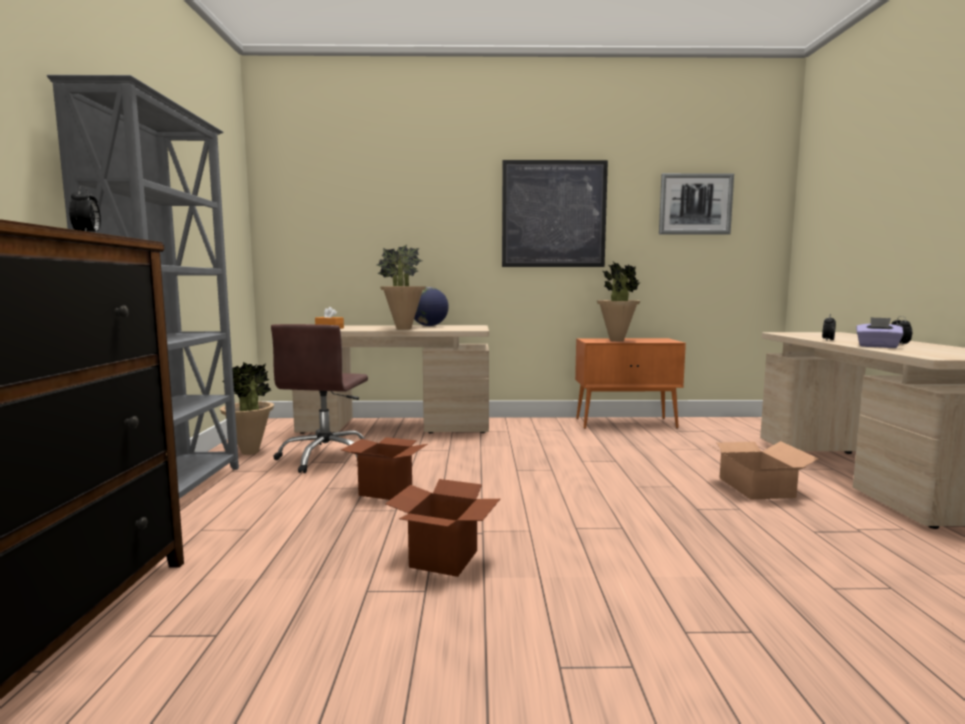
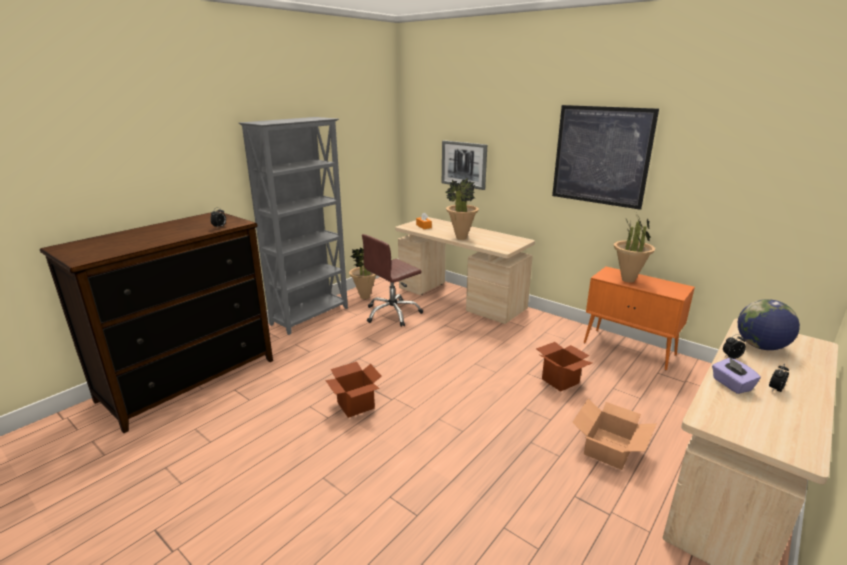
camera: 40 degrees right, 15 degrees up
cardboard box [341,437,427,500] -> cardboard box moved to [536,342,592,392]
globe [414,287,449,326] -> globe moved to [738,299,800,350]
picture [659,173,734,234] -> picture moved to [442,140,487,190]

